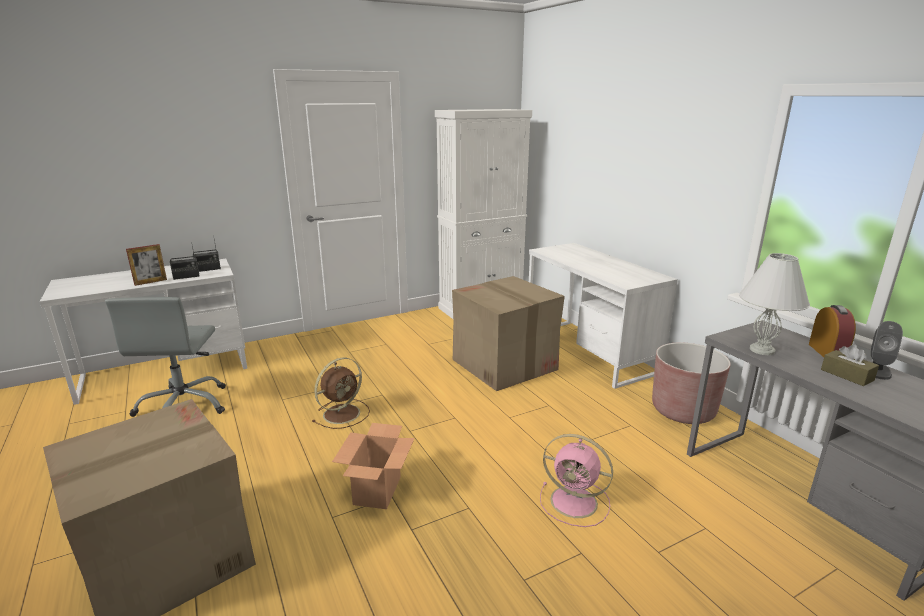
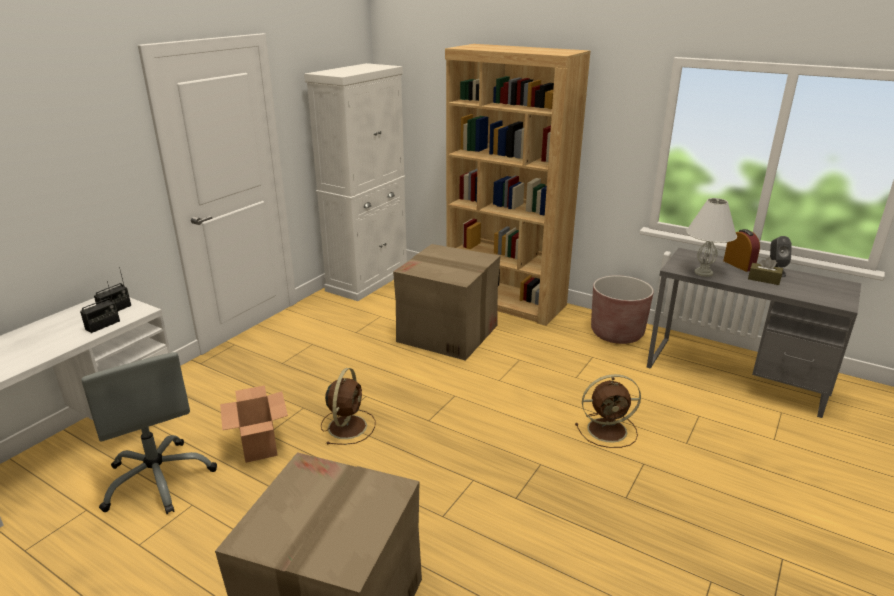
camera: 30 degrees left, 5 degrees up
picture frame [126,244,167,286] -> none
cardboard box [332,423,415,509] -> cardboard box moved to [220,385,288,463]
white desk [529,243,678,389] -> brown bookcase [445,44,591,326]
pink fan [540,434,613,527] -> brown fan [575,374,641,448]

